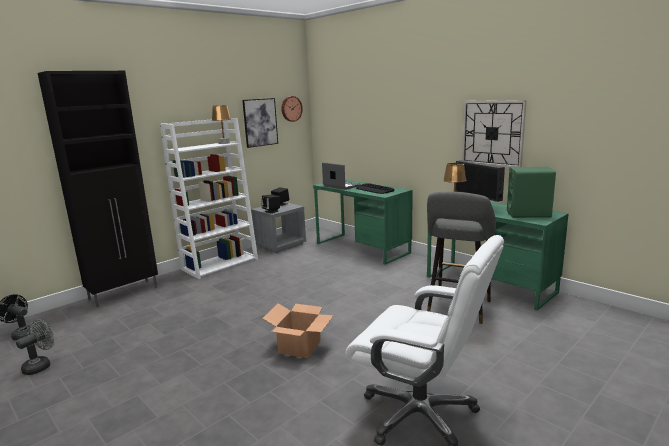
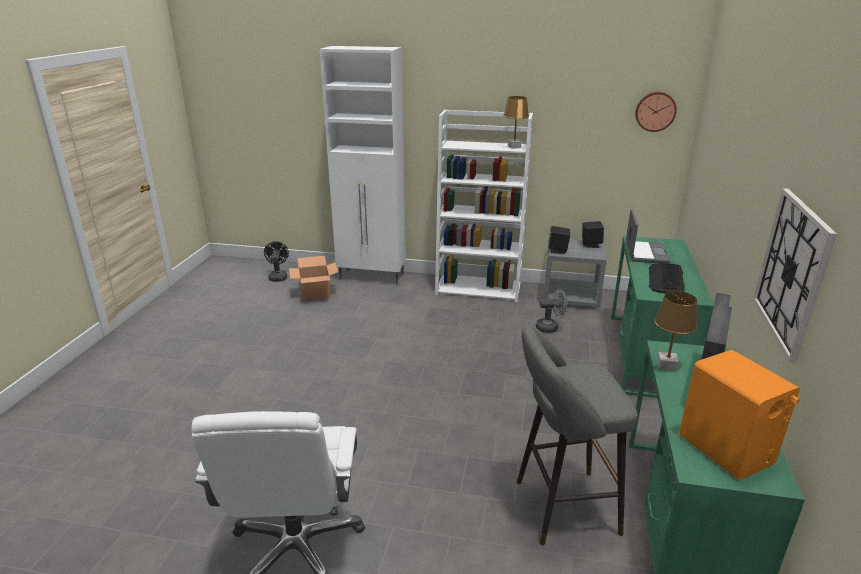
camera: 55 degrees right, 10 degrees up
grey fan [16,319,54,375] -> grey fan moved to [536,289,568,333]
black cabinet [38,71,158,307] -> white cabinet [320,46,406,285]
picture [242,98,278,148] -> none
cardboard box [262,303,334,358] -> cardboard box moved to [289,256,338,301]
green speaker [507,167,556,218] -> orange speaker [679,350,800,480]

